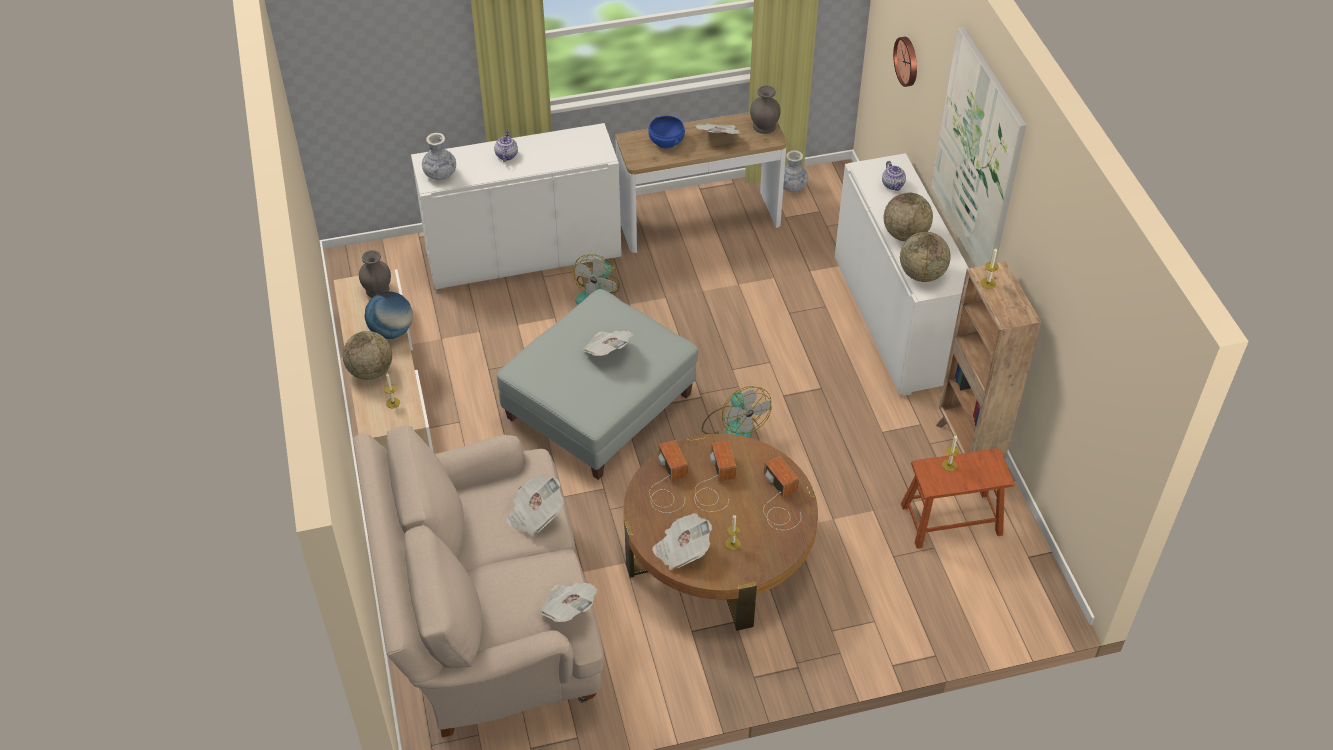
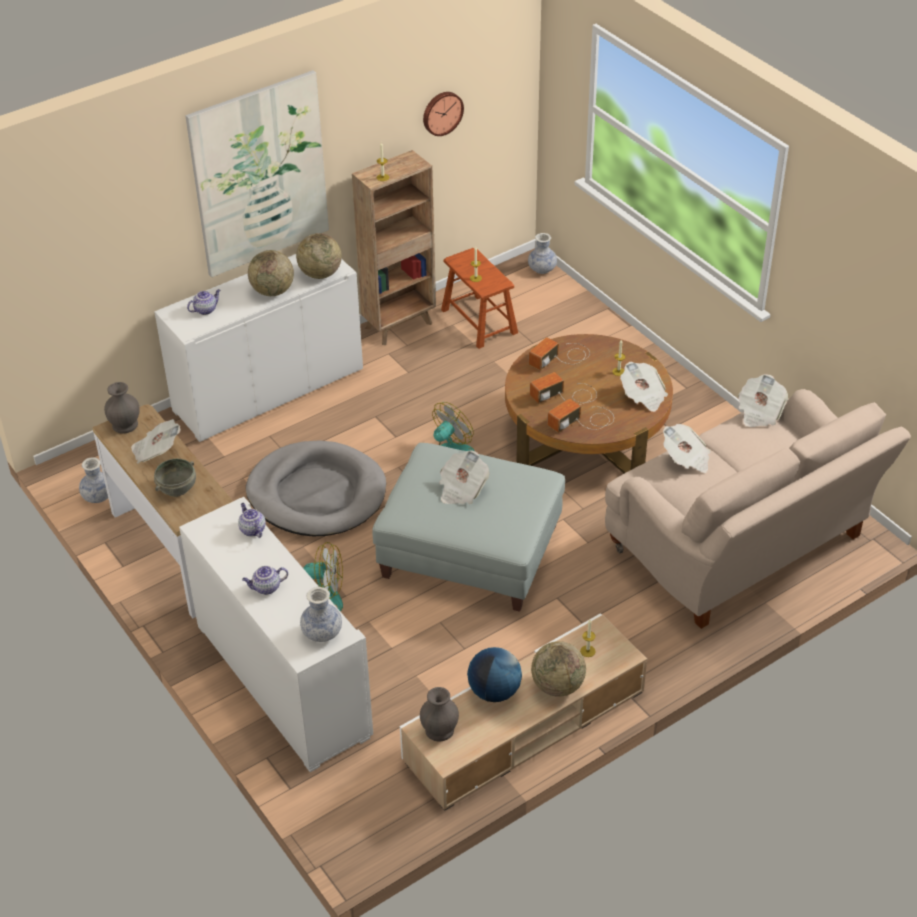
camera: 110 degrees left, 5 degrees down
blue bowl [648,116,685,149] -> grey bowl [154,459,196,497]
wall clock [893,37,917,87] -> wall clock moved to [423,92,464,136]
none -> teapot [238,503,266,538]
none -> grey dog bed [246,440,386,536]
none -> vase [528,233,557,274]

